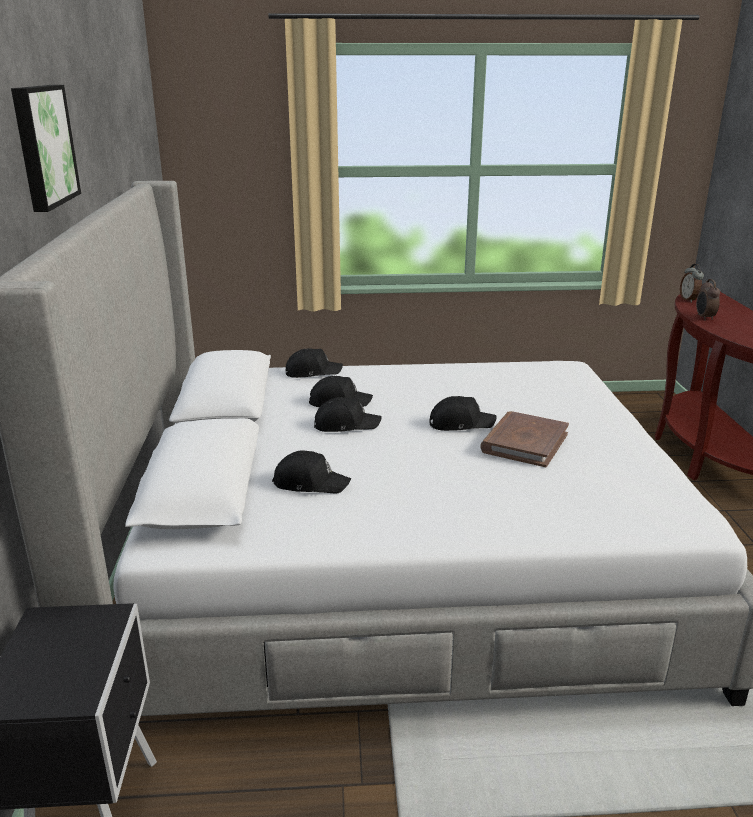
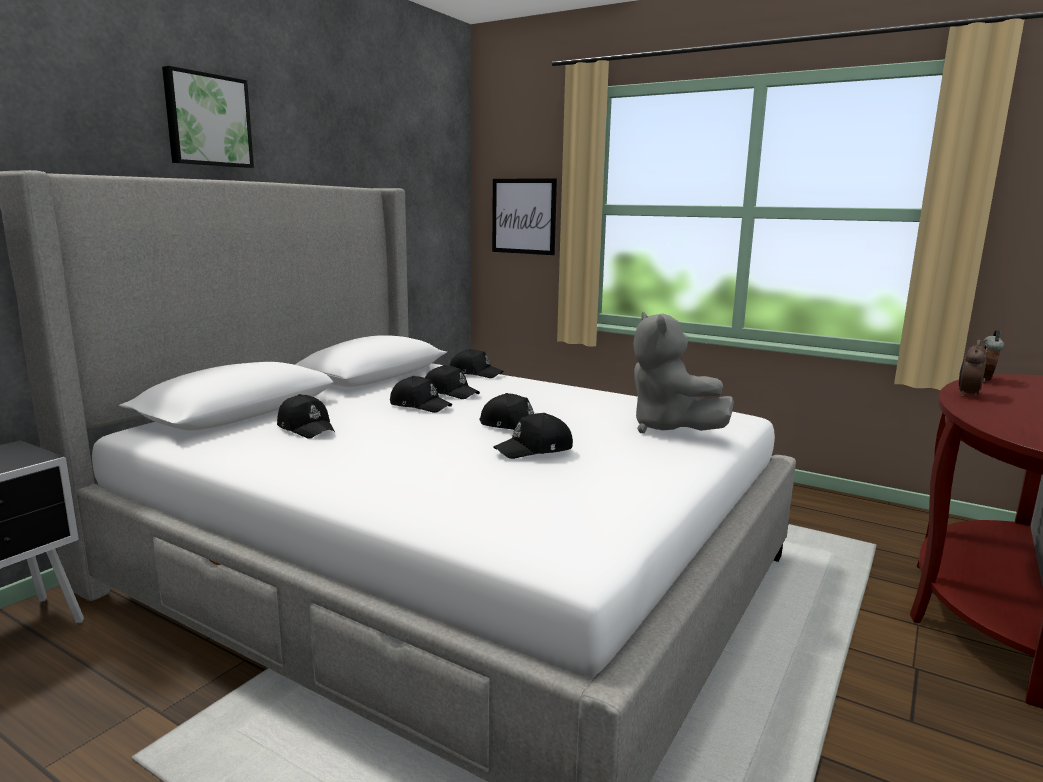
camera: 35 degrees right, 10 degrees down
brown book [480,411,569,467] -> black cap [493,413,573,459]
none -> picture [492,178,557,255]
none -> grey plush toy [633,312,734,433]

